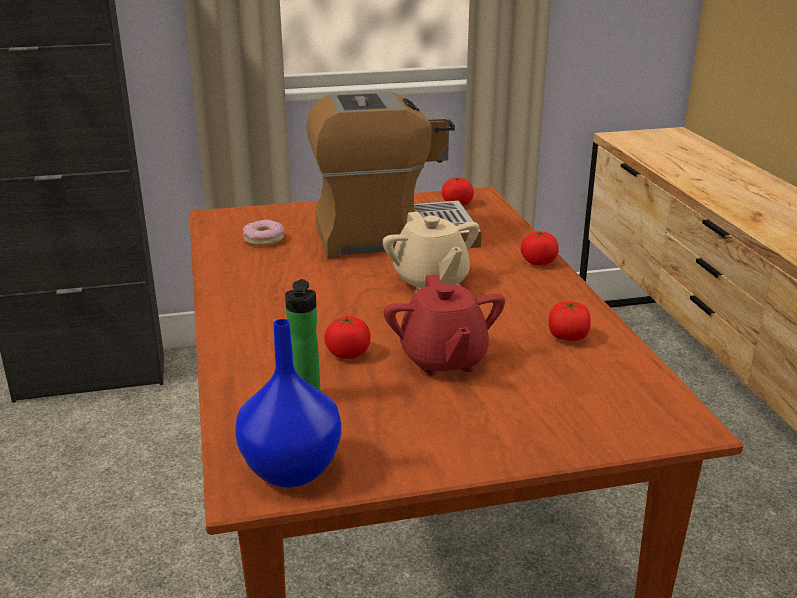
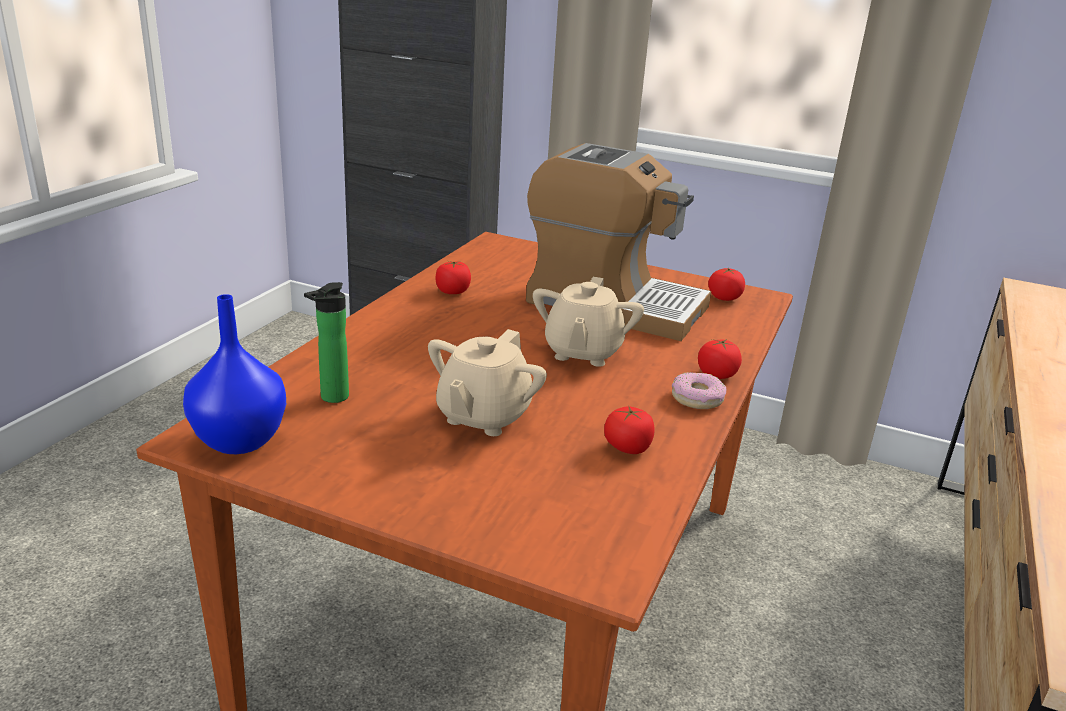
camera: 35 degrees right, 0 degrees up
donut [243,220,284,246] -> donut moved to [672,372,726,409]
tomato [324,316,371,359] -> tomato moved to [436,261,471,294]
red teapot [383,274,505,376] -> beige teapot [428,329,547,436]

